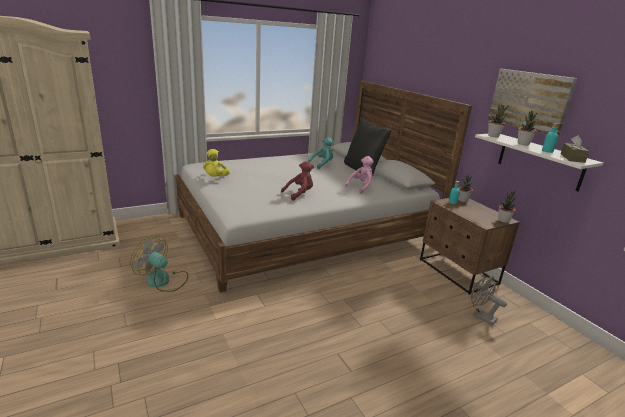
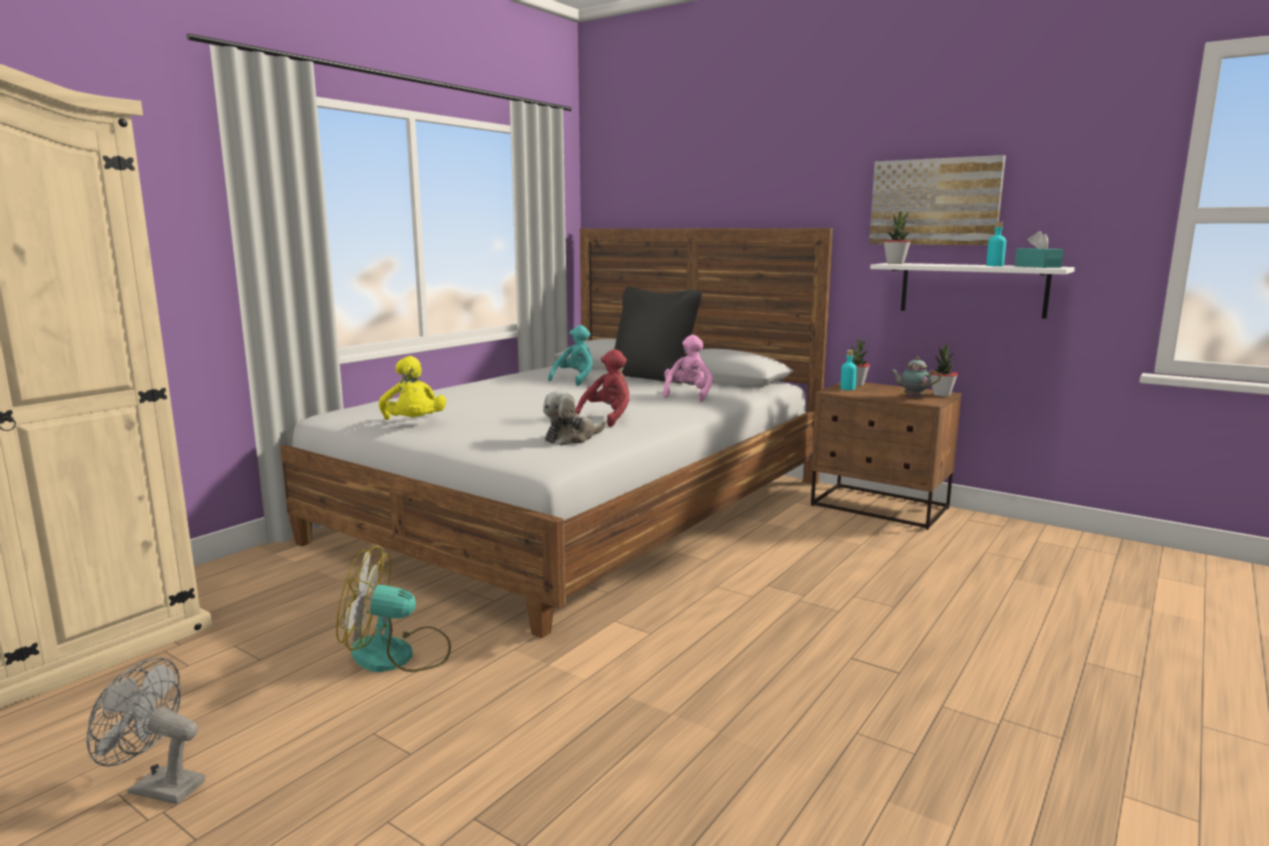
camera: 25 degrees left, 10 degrees down
grey fan [471,276,507,325] -> grey fan moved to [86,657,205,804]
potted plant [518,111,537,145] -> none
brown tissue box [561,135,589,163] -> turquoise tissue box [1015,231,1064,268]
none -> plush toy [543,391,606,446]
none -> teapot [890,357,941,397]

